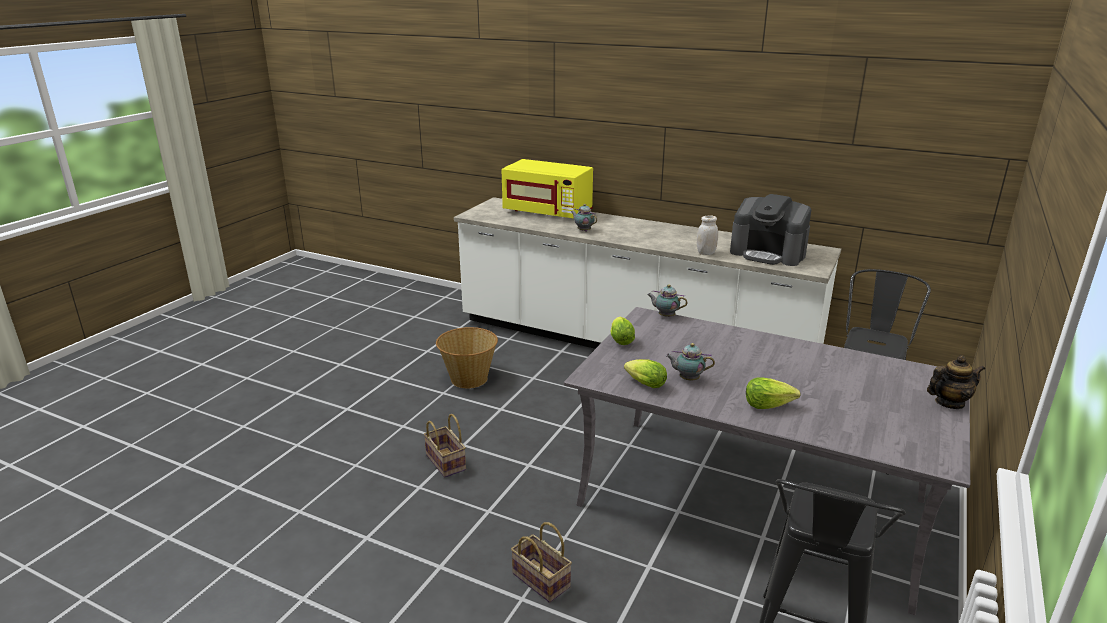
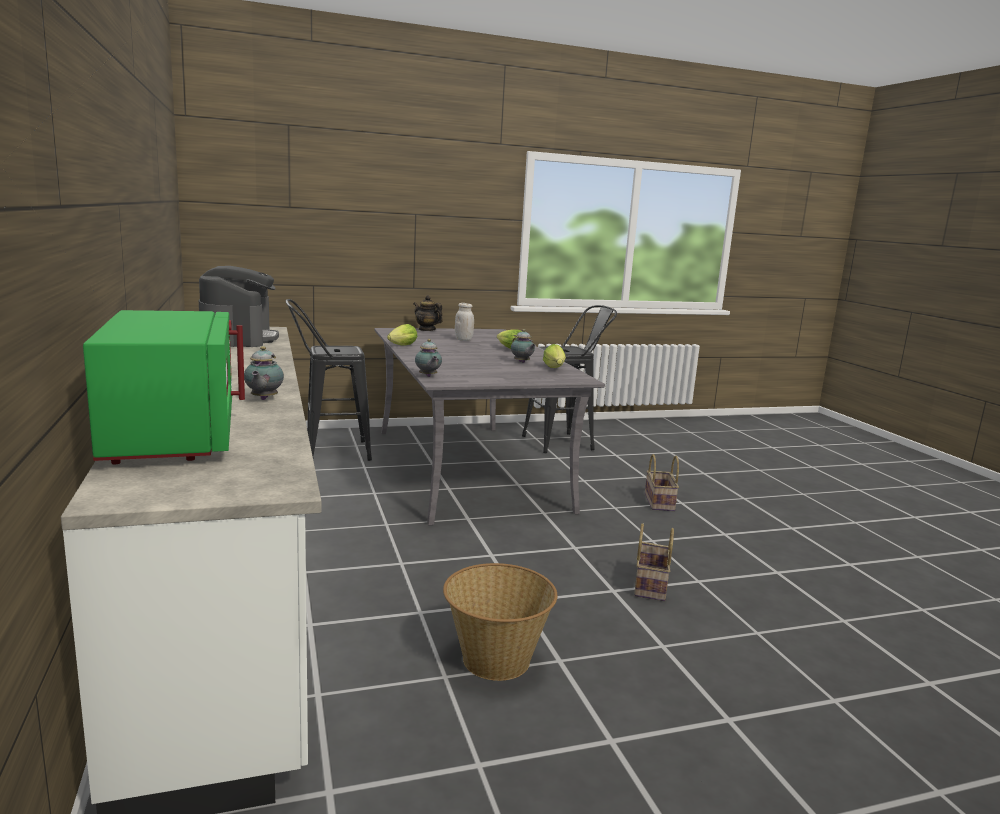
camera: 135 degrees left, 10 degrees down
yellow microwave [501,159,593,219] -> green microwave [83,310,245,464]
lettuce [611,316,635,345] -> lettuce moved to [387,324,417,345]
white jar [697,215,718,255] -> white jar moved to [455,303,474,341]

